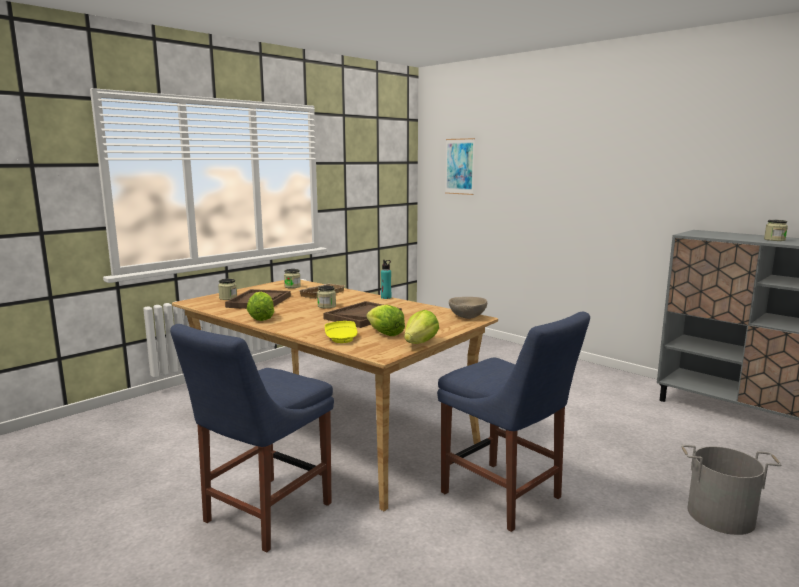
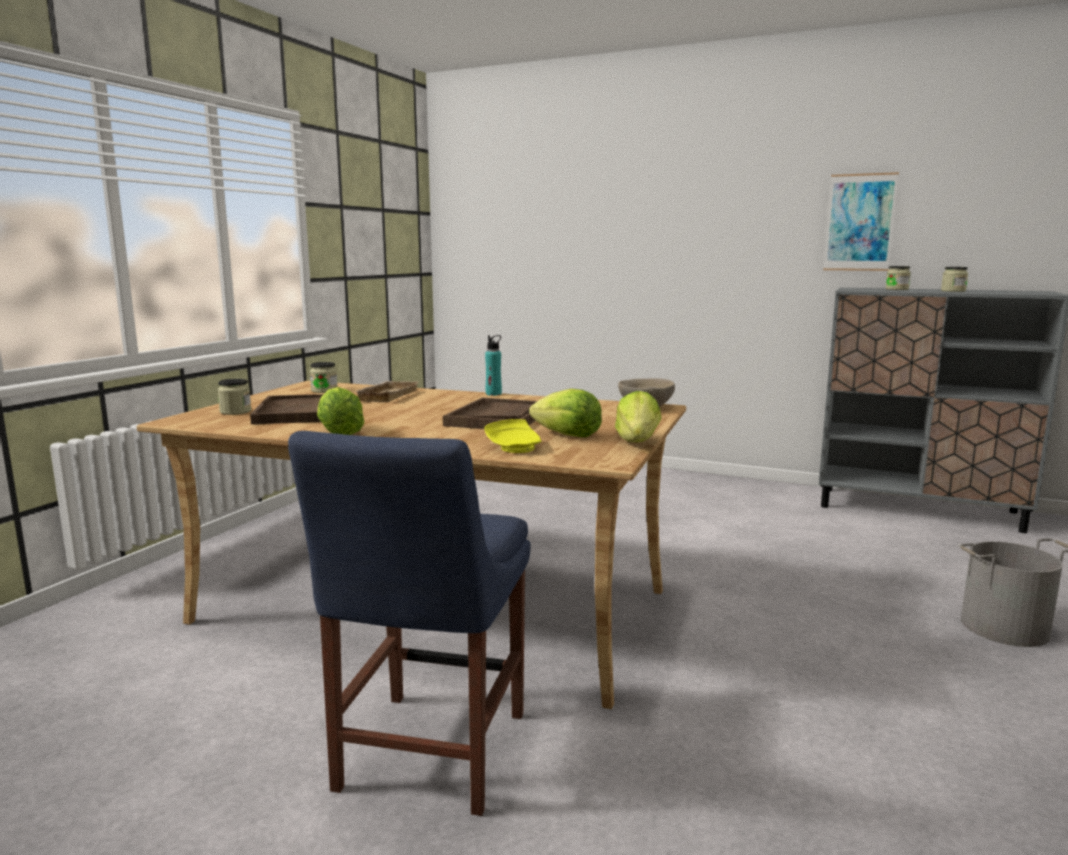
camera: 20 degrees left, 0 degrees up
jar [317,286,336,308] -> jar moved to [886,266,911,290]
blue chair [437,312,590,532] -> none
picture [445,138,475,195] -> picture moved to [823,172,899,271]

